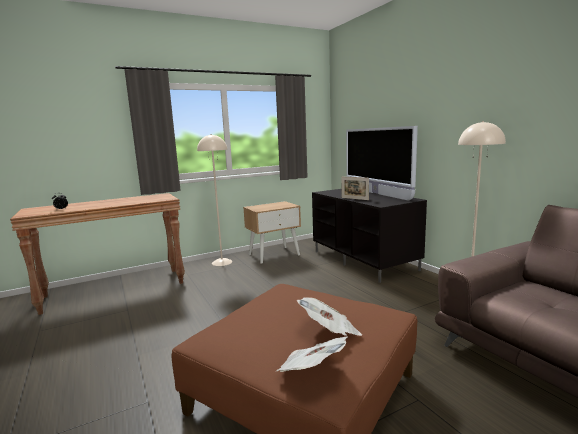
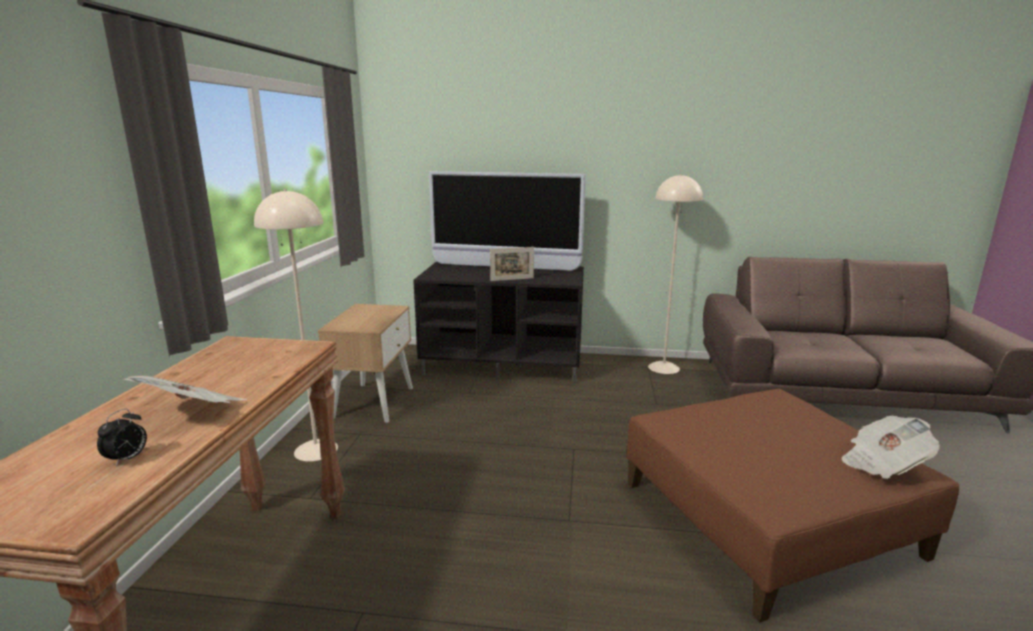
camera: 55 degrees left, 5 degrees up
newspaper [297,297,363,336] -> newspaper moved to [123,376,247,403]

